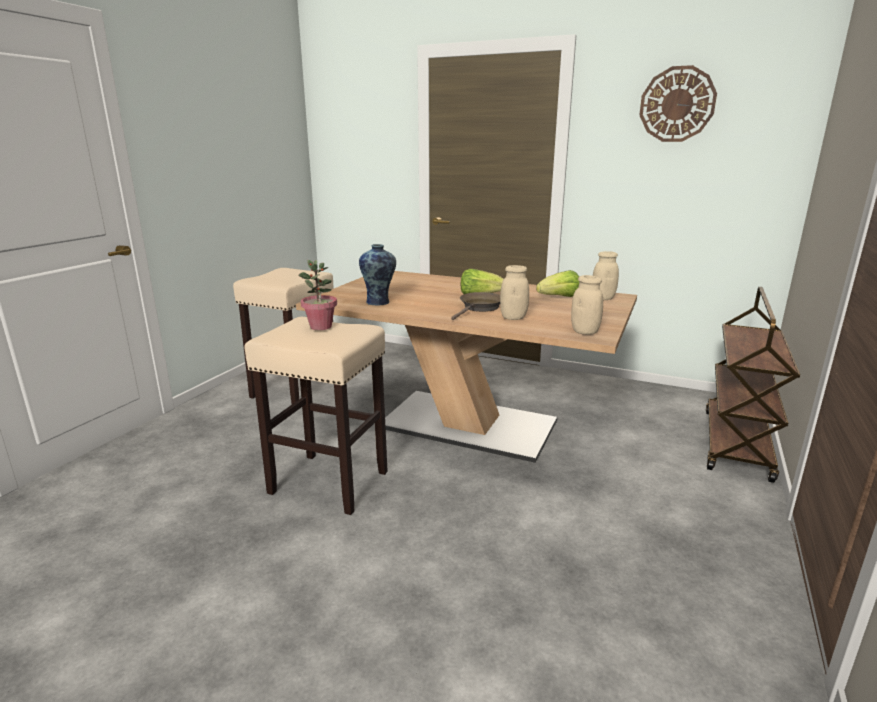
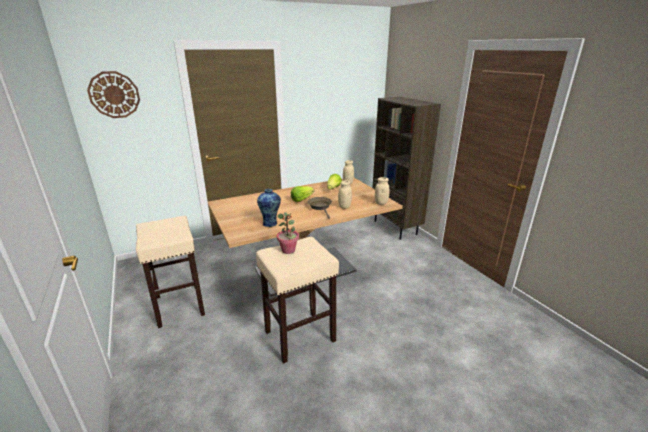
camera: 50 degrees left, 5 degrees up
wall clock [639,65,717,142] -> wall clock moved to [87,71,140,118]
brown cart [706,287,800,483] -> brown bookcase [372,97,441,239]

